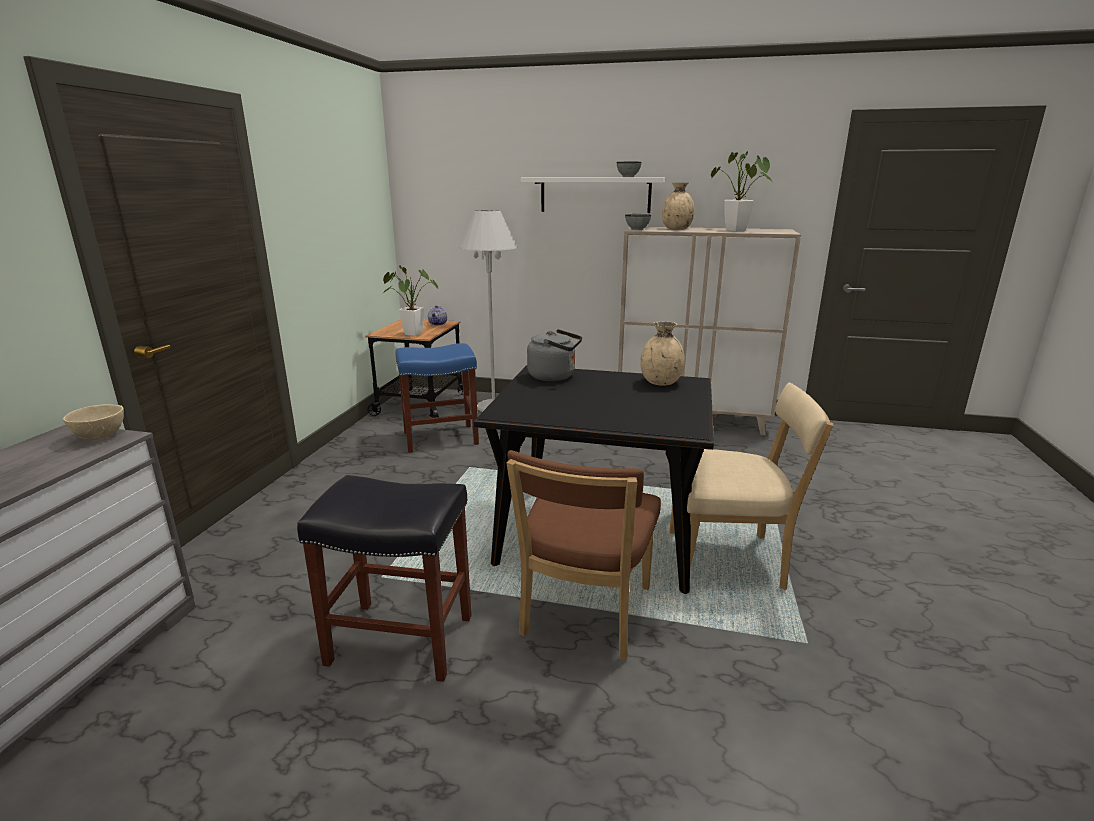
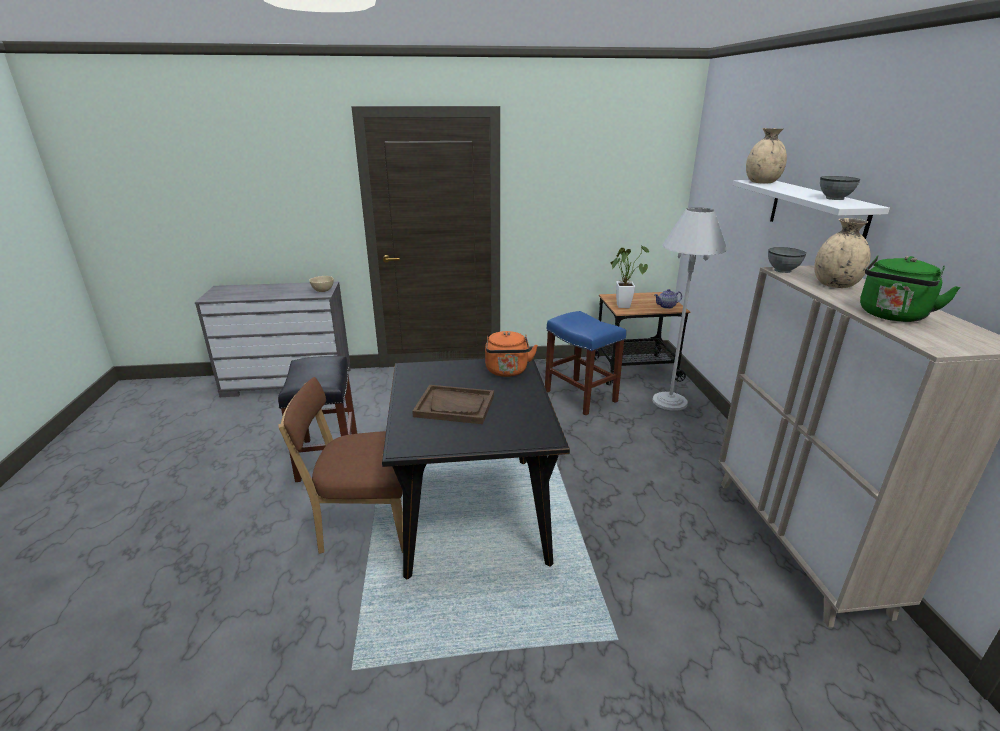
camera: 70 degrees right, 5 degrees up
grey kettle [527,329,582,381] -> orange kettle [485,331,538,377]
beige vase [640,321,685,386] -> beige vase moved to [746,128,787,184]
beige chair [669,383,833,589] -> none
potted plant [711,151,772,232] -> green kettle [860,255,961,322]
none -> brown tray [412,385,494,424]

